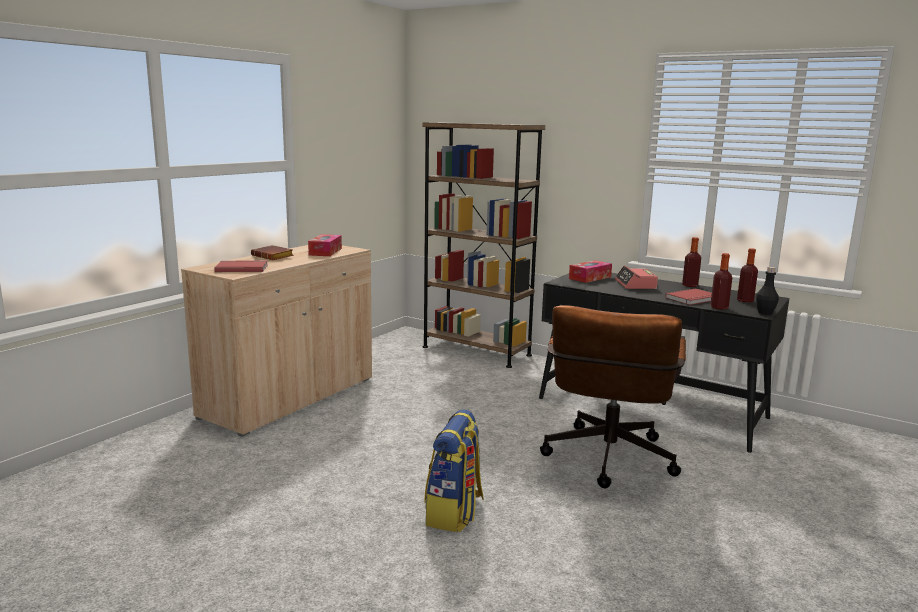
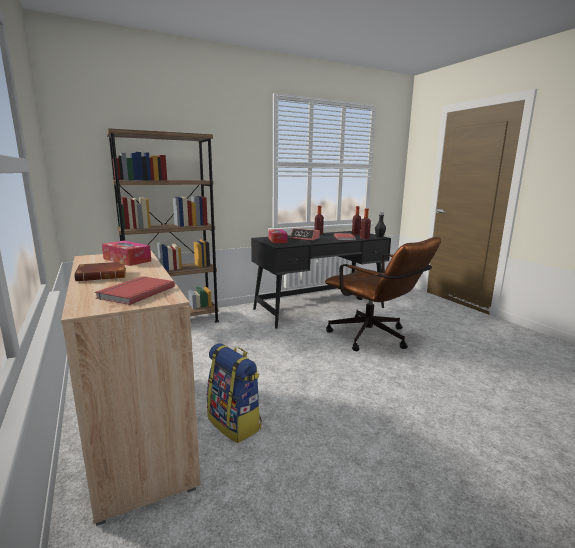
camera: 60 degrees left, 0 degrees up
backpack [425,409,484,532] -> backpack moved to [207,343,262,443]

